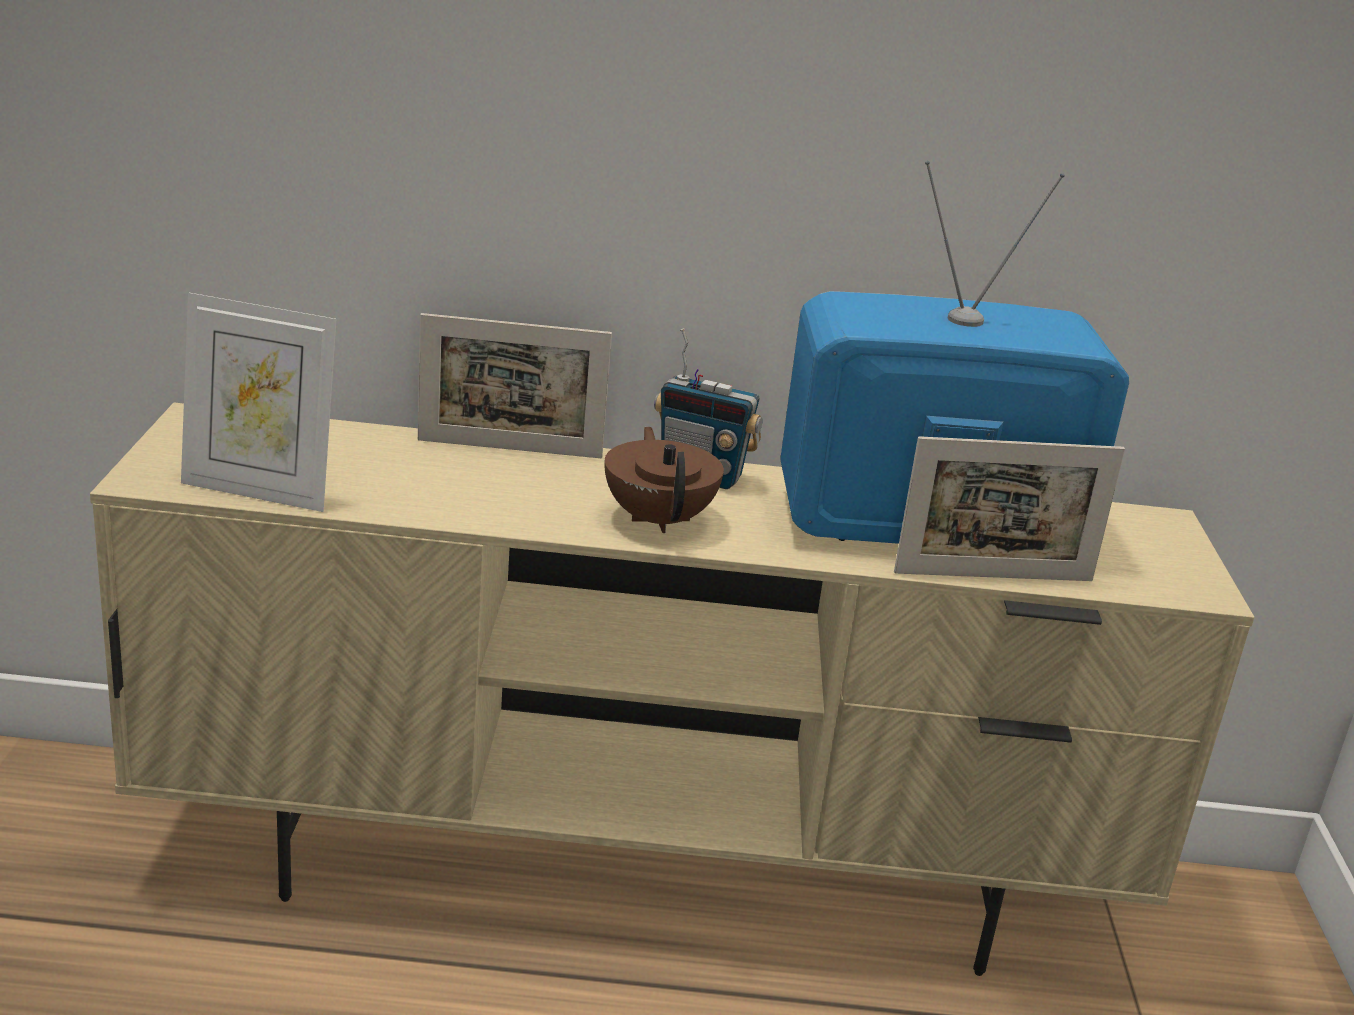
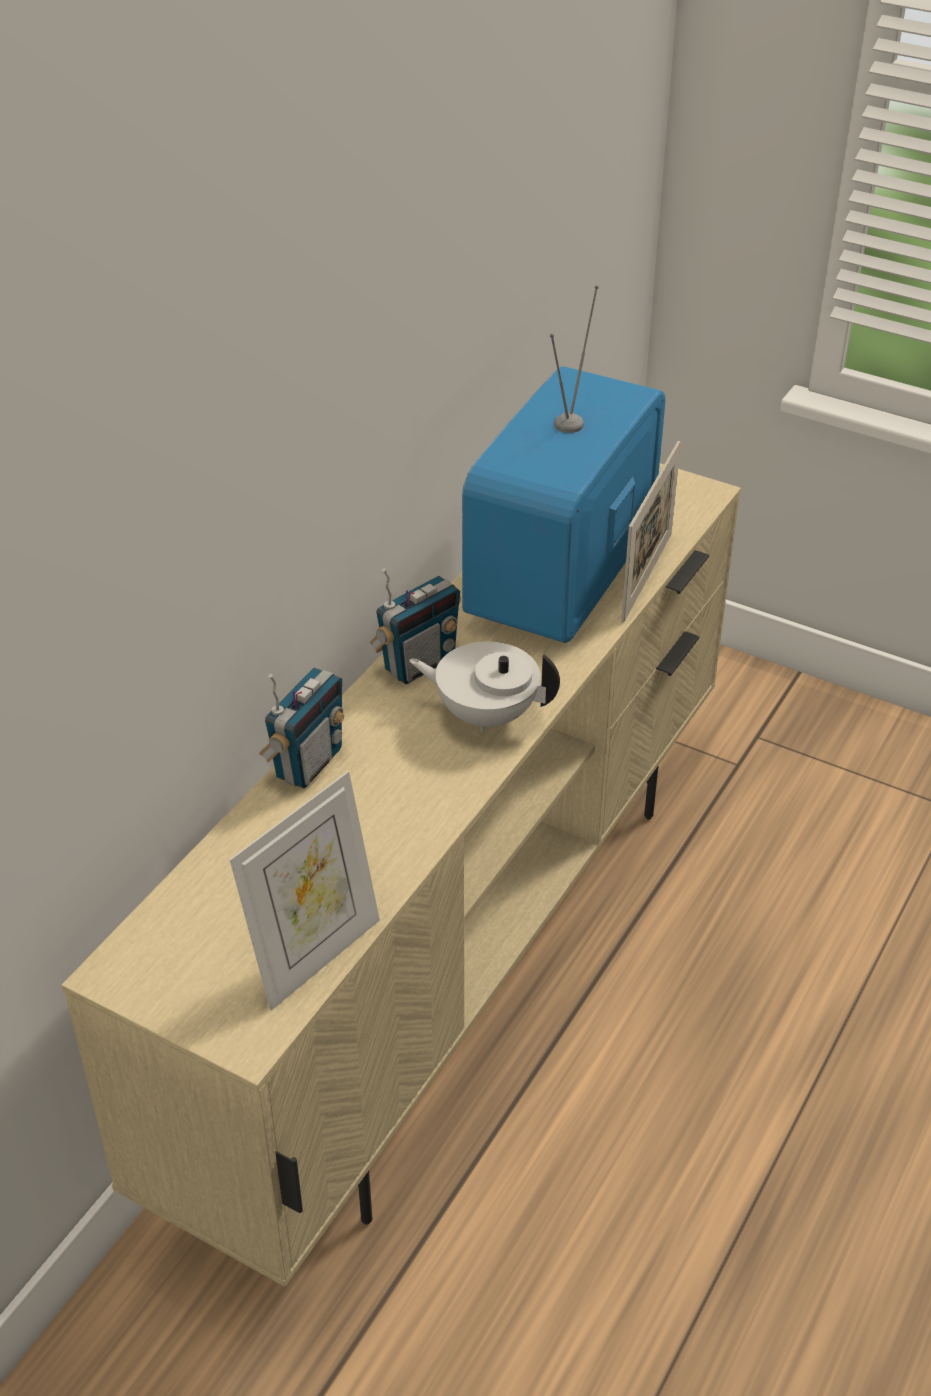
camera: 60 degrees left, 15 degrees up
picture frame [418,313,612,458] -> radio [259,667,344,788]
brown teapot [604,426,724,533] -> white teapot [409,641,560,732]

